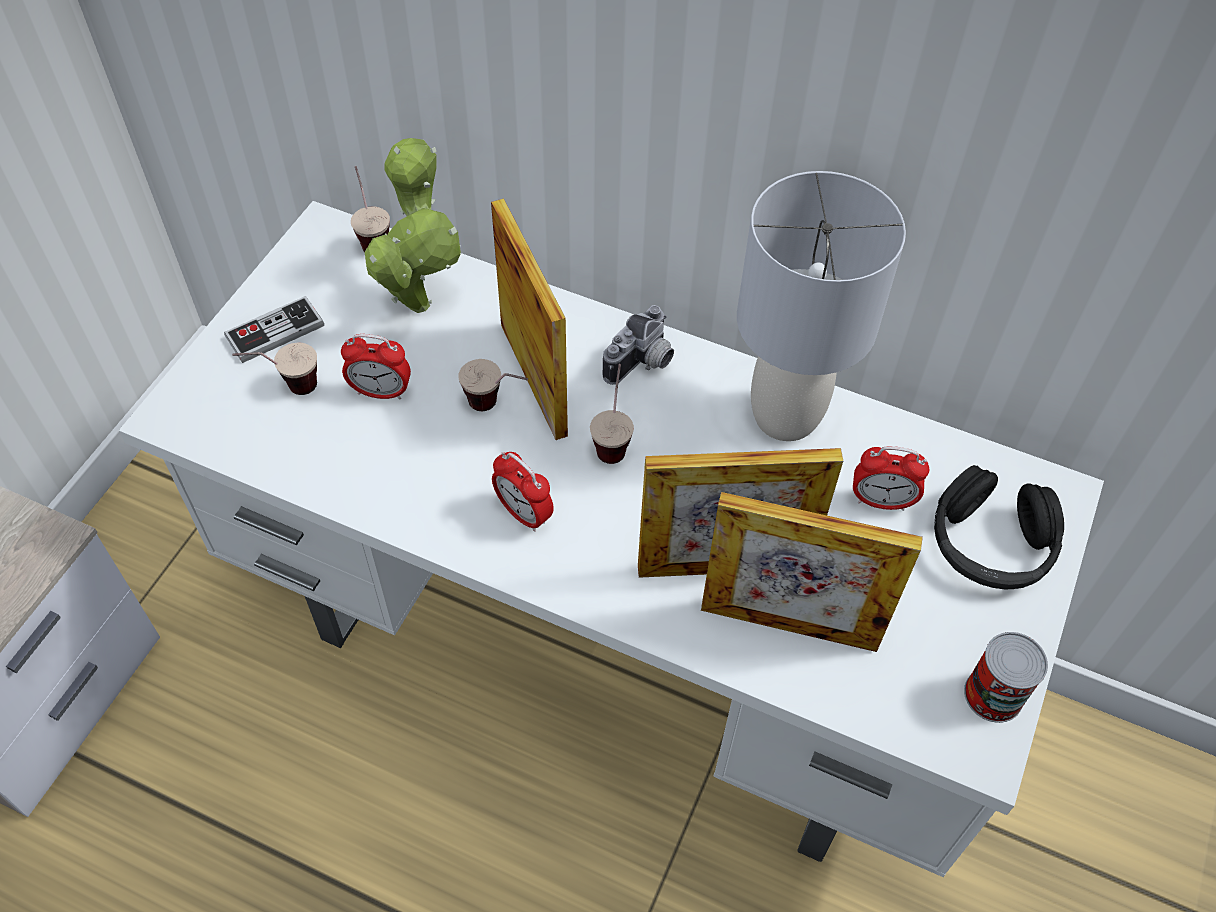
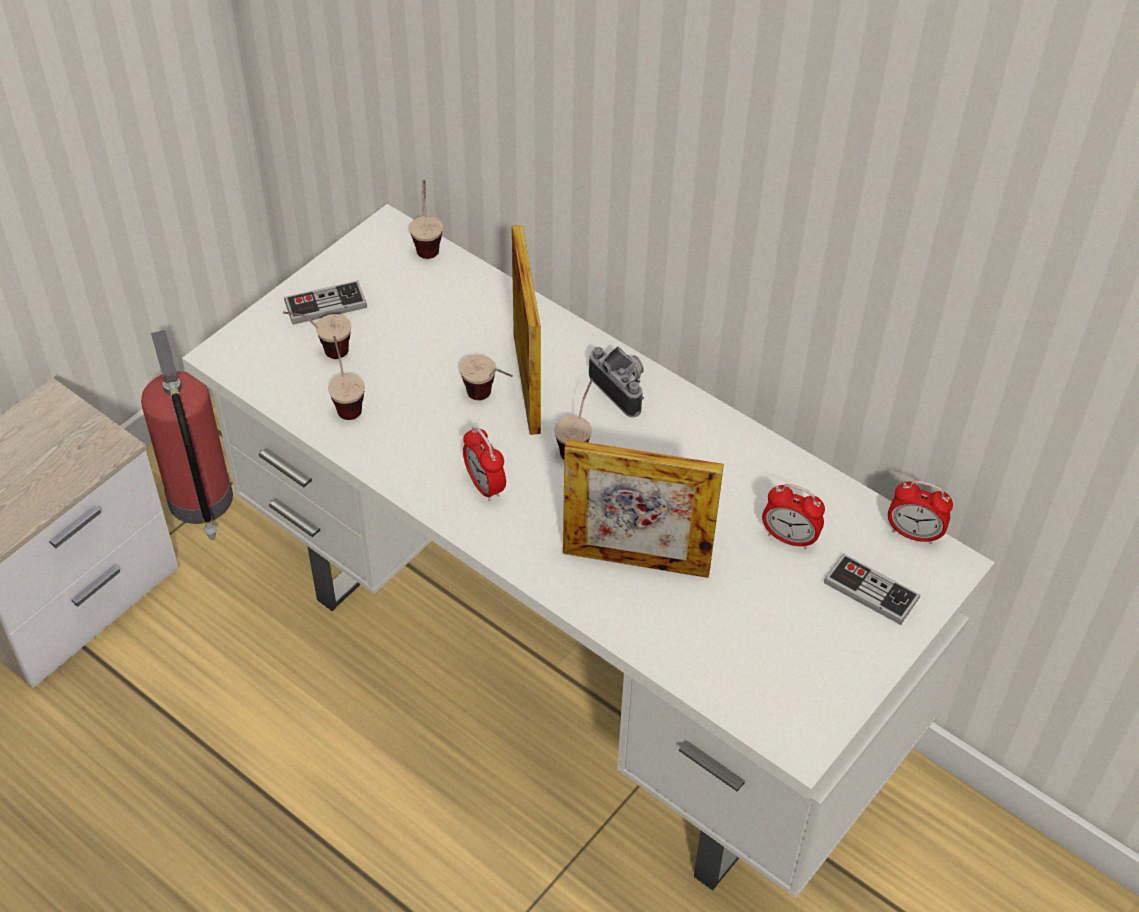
camera: 15 degrees right, 5 degrees down
alarm clock [341,334,411,399] -> alarm clock moved to [888,480,953,544]
potted plant [365,138,461,313] -> none
camera [603,305,674,385] -> camera turned 90 degrees counterclockwise [589,346,644,417]
picture frame [701,492,923,652] -> none
grey table lamp [737,171,906,441] -> none
black headphones [934,465,1064,589] -> game controller [824,554,920,625]
can [964,632,1048,723] -> none
none -> fire extinguisher [141,330,233,540]
none -> cup [328,336,365,420]

